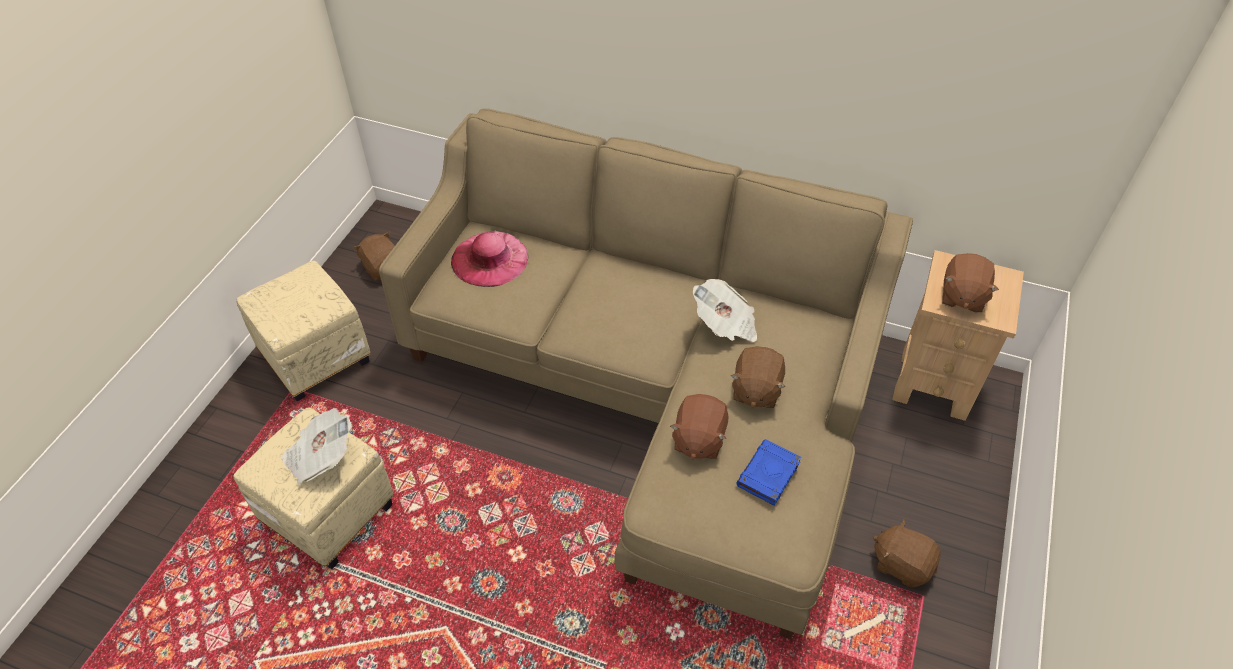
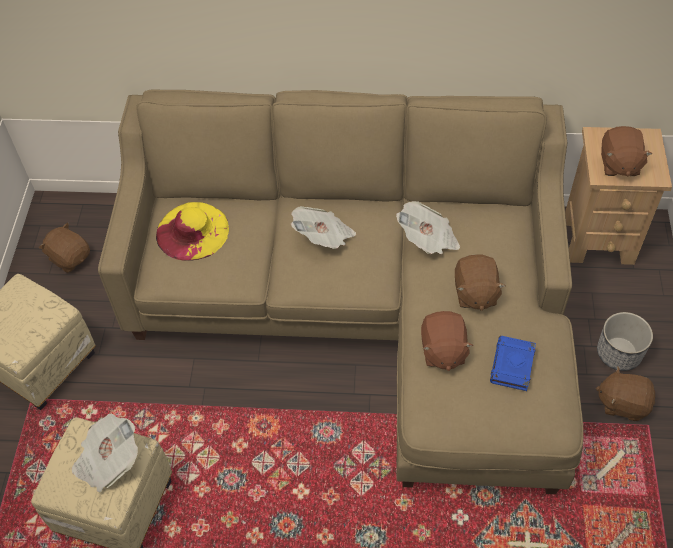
camera: 15 degrees left, 5 degrees up
pink hat [451,231,528,287] -> yellow hat [156,202,229,261]
none -> newspaper [291,206,356,249]
none -> planter [597,312,653,371]

